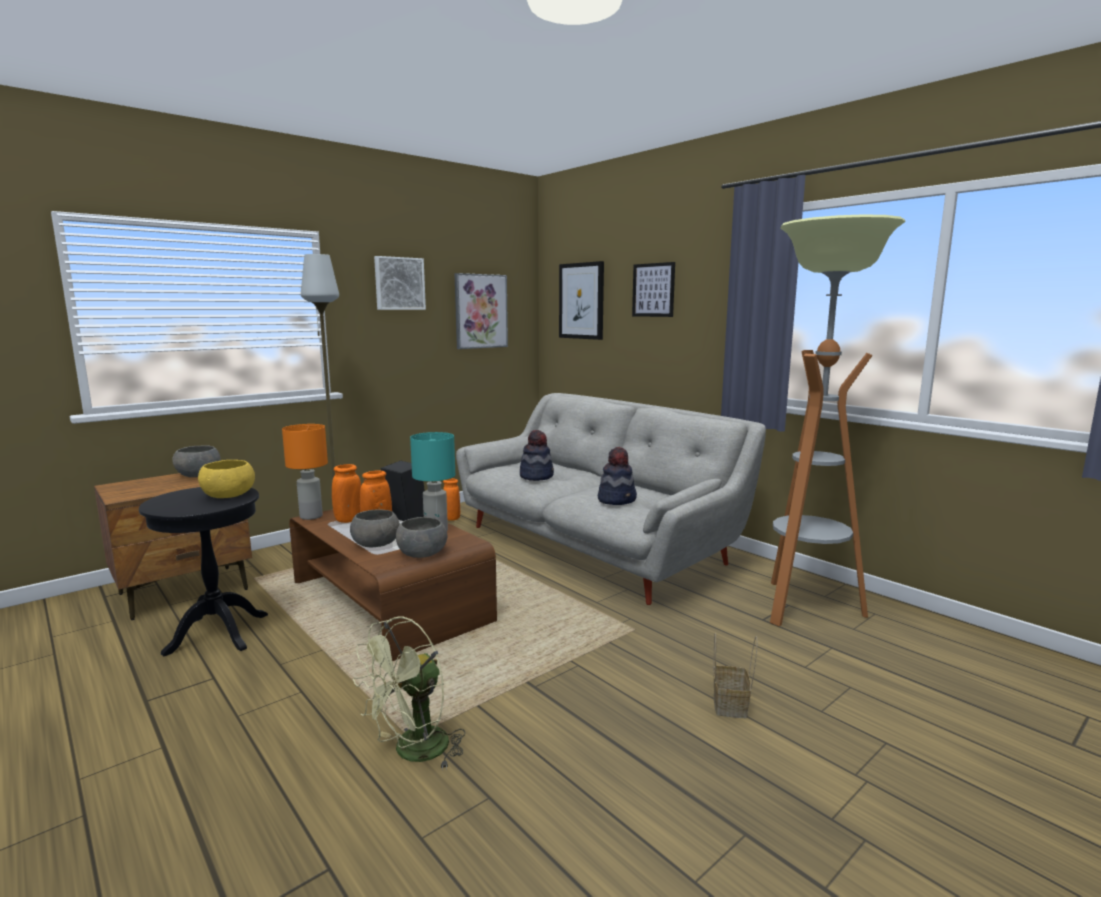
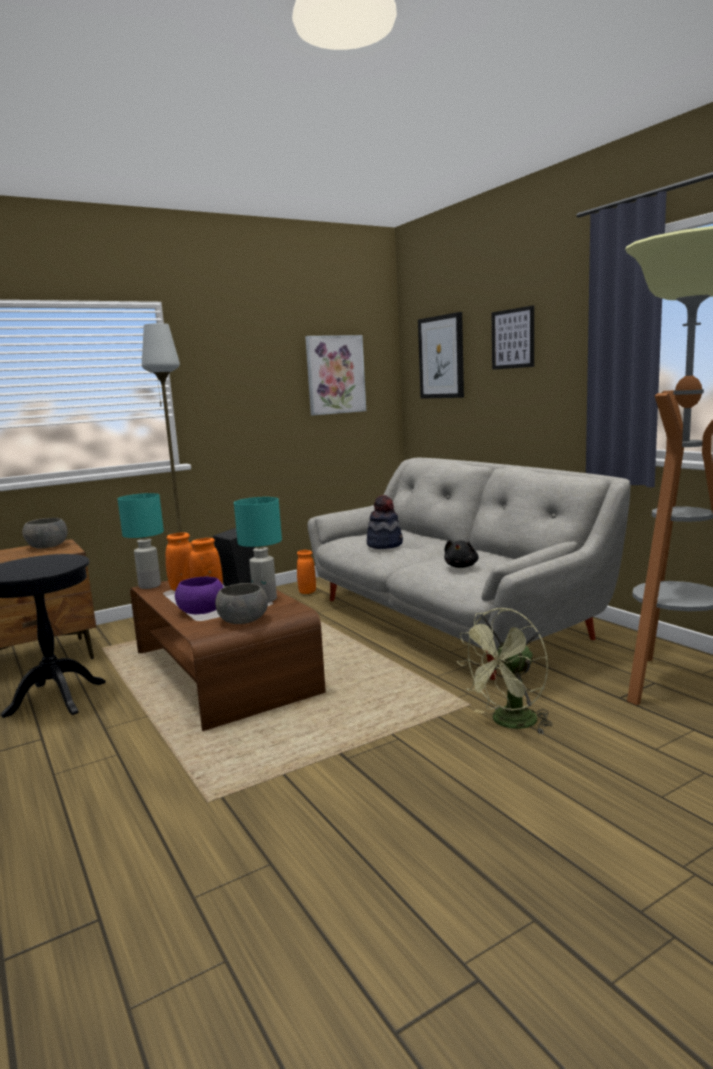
camera: 10 degrees right, 0 degrees up
yellow bowl [198,460,255,498] -> none
orange table lamp [282,424,328,520] -> turquoise table lamp [118,493,164,589]
grey bowl [350,509,400,547] -> purple bowl [175,577,224,614]
green fan [353,617,465,770] -> green fan moved to [457,608,553,734]
picture [374,256,426,310] -> none
hat [598,447,637,505] -> black plush toy [444,540,479,568]
basket [713,633,757,718] -> none

